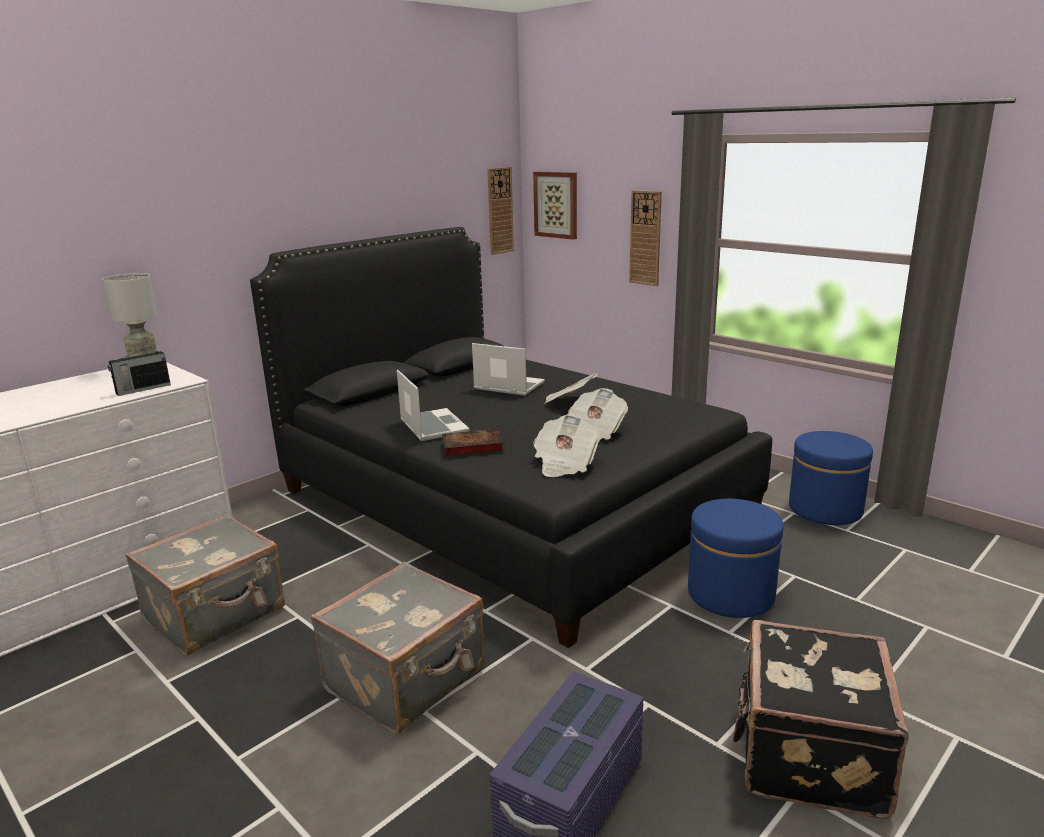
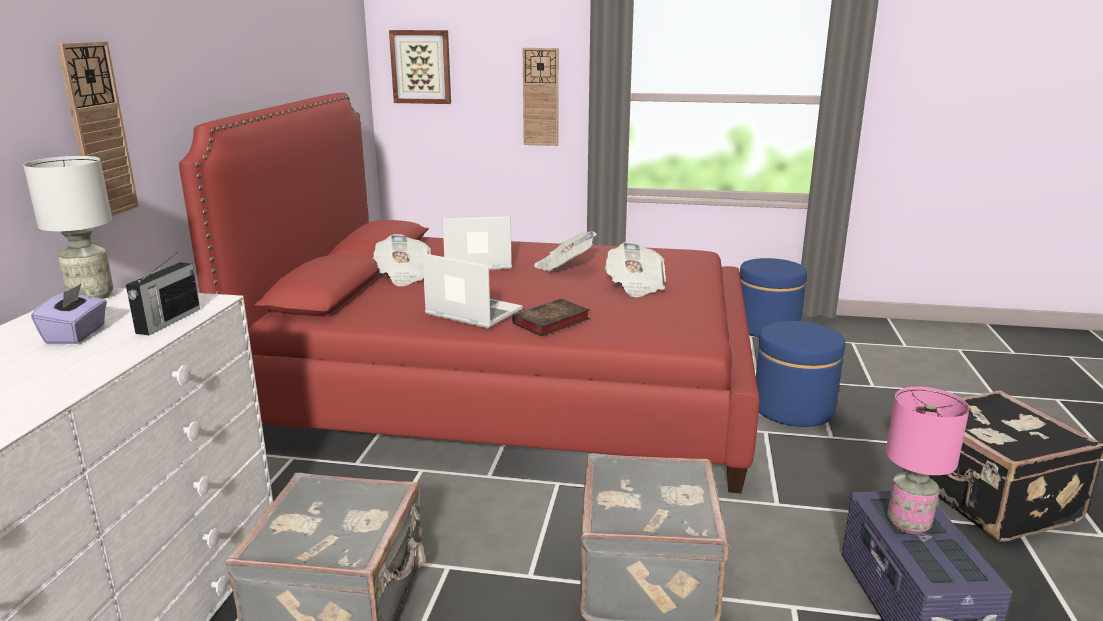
camera: 35 degrees left, 0 degrees up
black bed [250,227,772,648] -> red bed [179,92,759,493]
wall clock [487,167,514,255] -> wall clock moved to [57,41,139,216]
newspaper [533,414,601,477] -> newspaper moved to [373,234,431,286]
none -> purple tissue box [31,283,107,344]
none -> pink table lamp [886,387,970,535]

